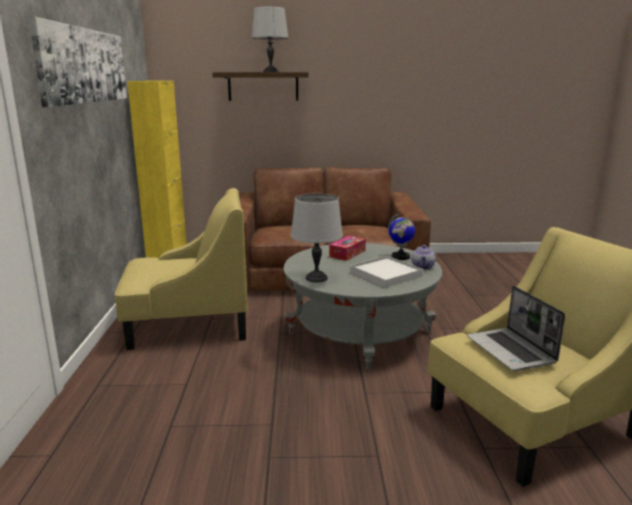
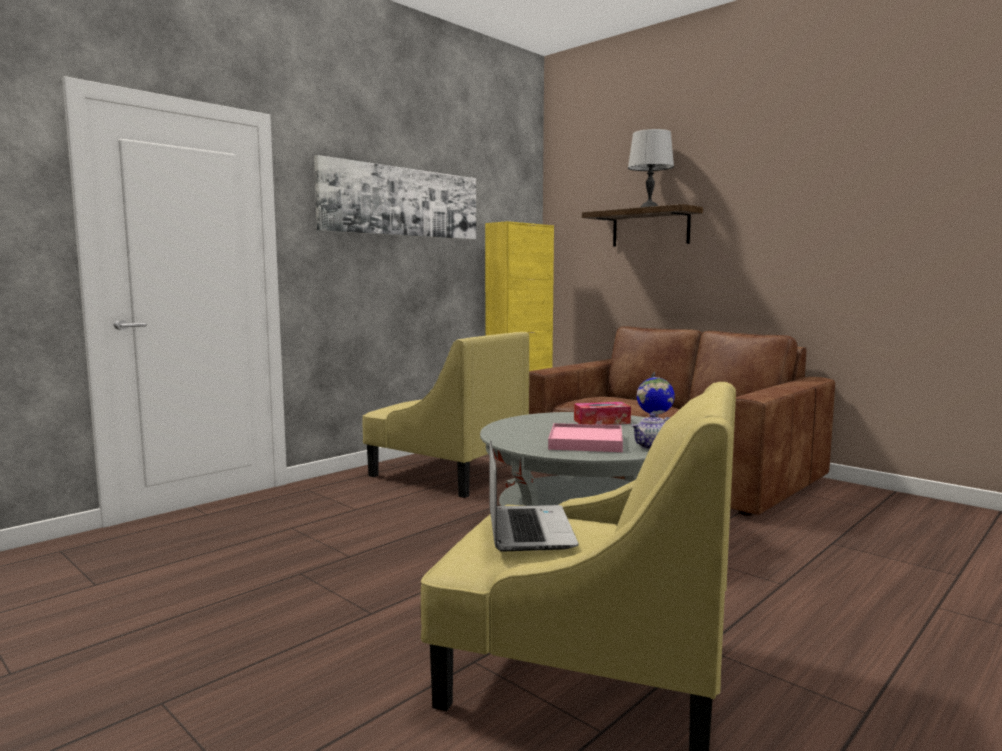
camera: 45 degrees right, 10 degrees down
grey table lamp [291,194,343,283] -> none
white tray [350,256,423,288] -> pink tray [548,423,623,452]
laptop [467,286,565,371] -> laptop turned 150 degrees clockwise [489,440,579,552]

